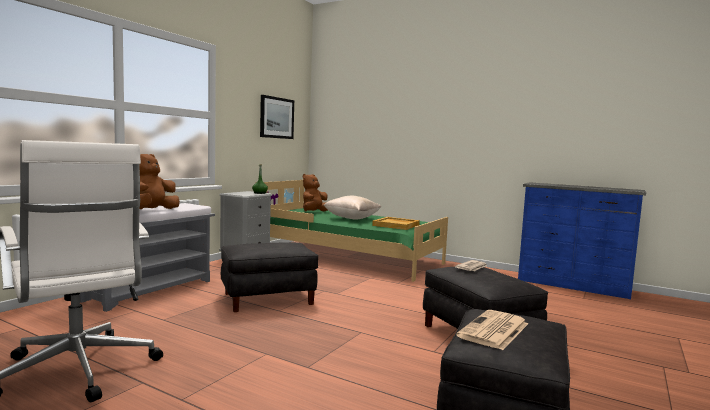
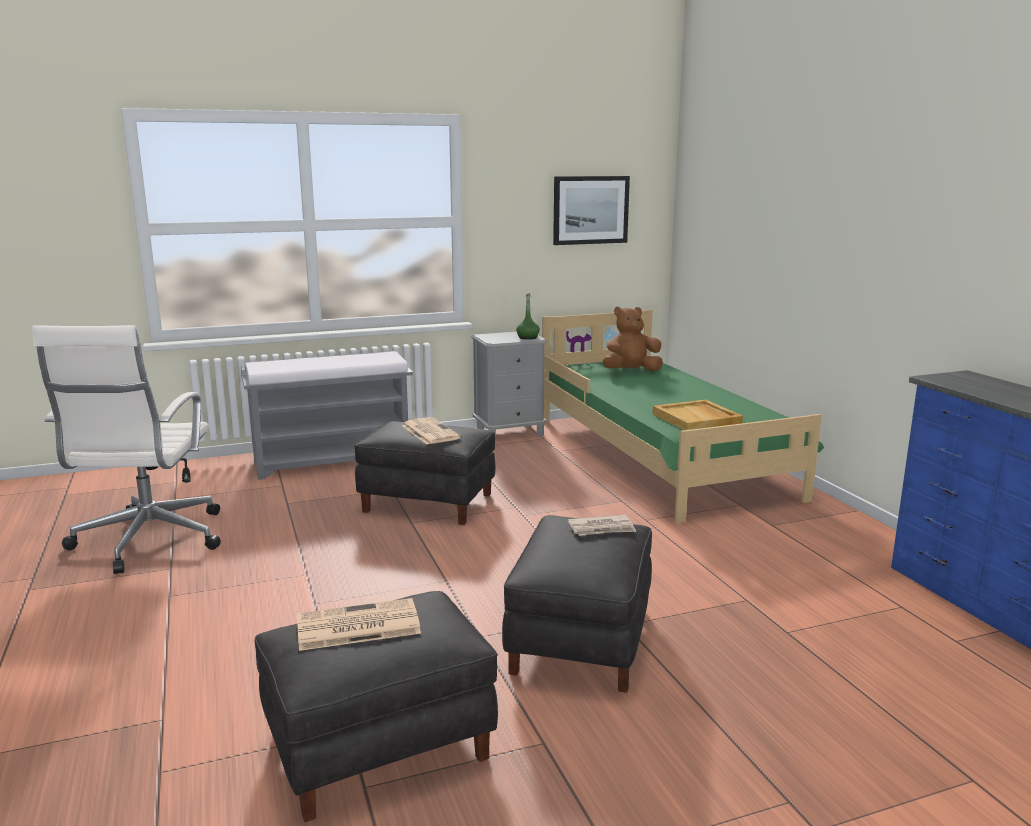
camera: 40 degrees right, 10 degrees up
brown plush toy [139,154,180,209] -> none
beige pillow [324,196,381,219] -> none
none -> newspaper [402,417,461,444]

